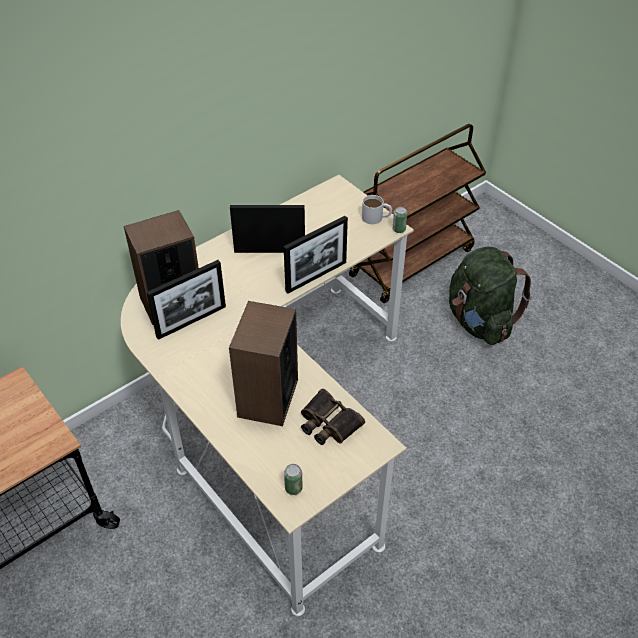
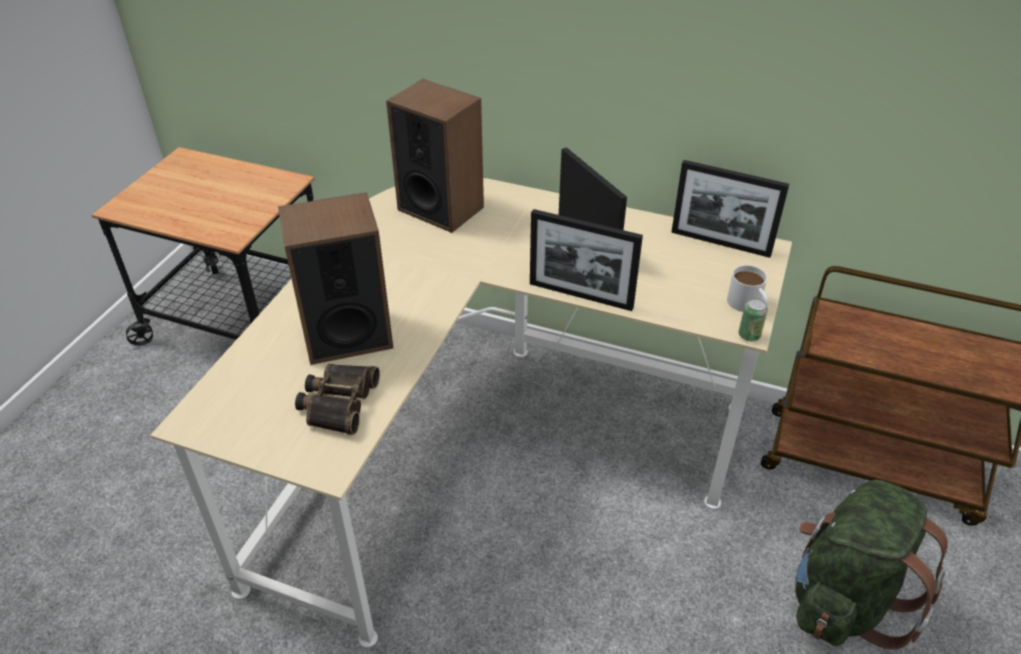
camera: 60 degrees right, 5 degrees down
picture frame [146,260,226,340] -> picture frame moved to [671,160,789,258]
can [284,464,303,495] -> none

